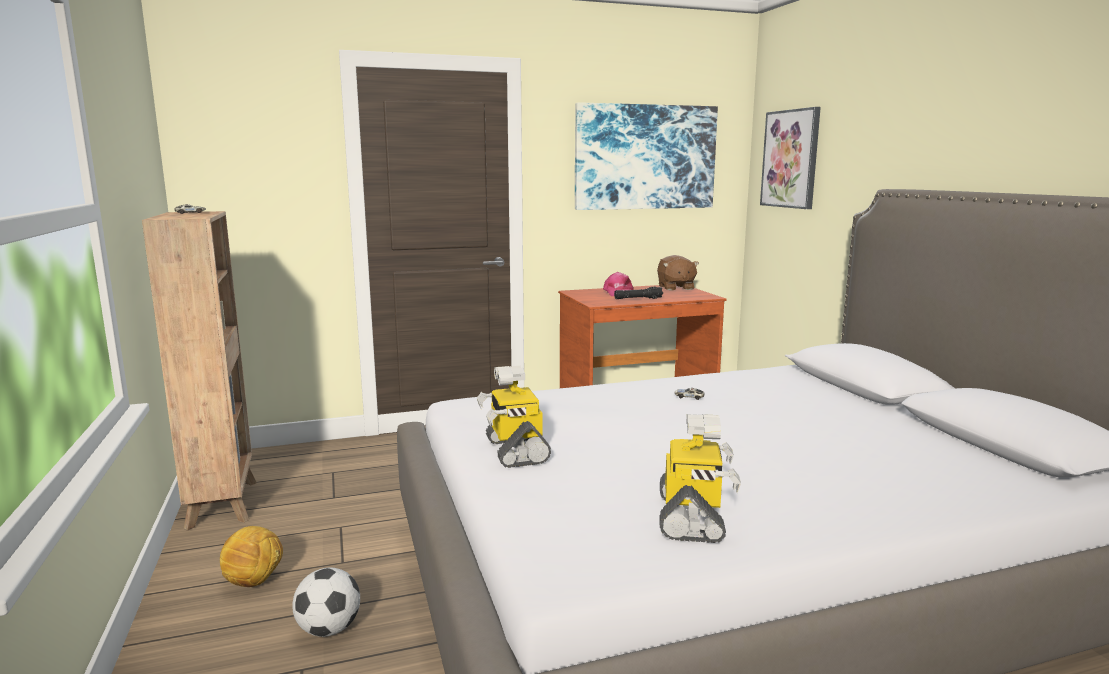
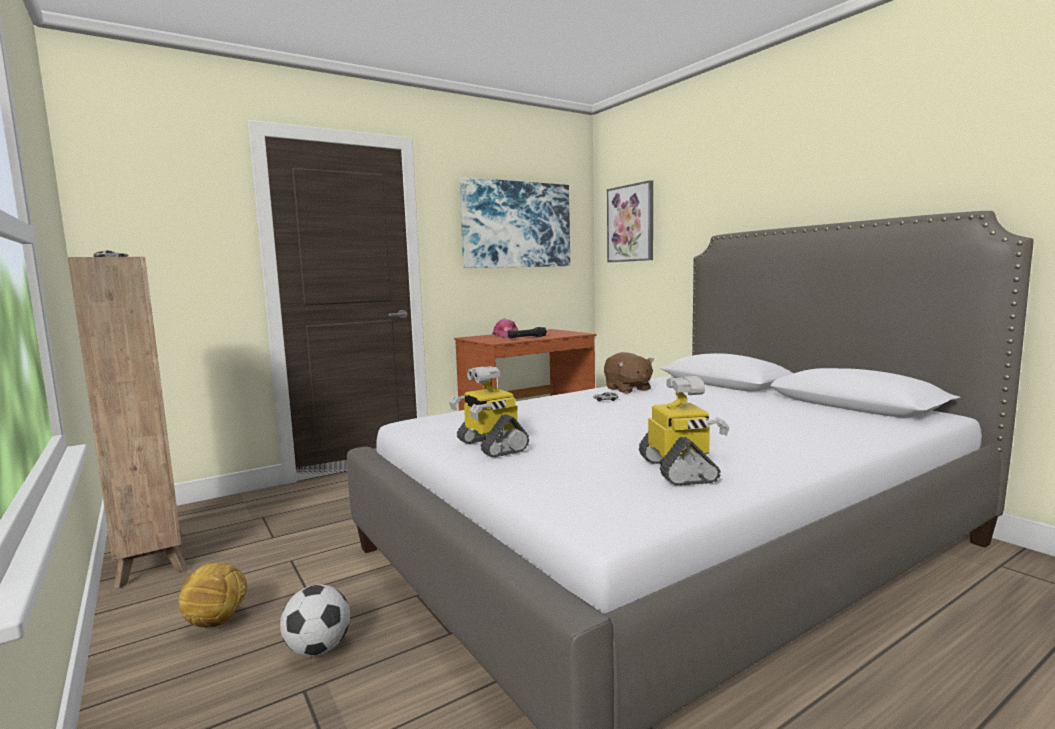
camera: 15 degrees left, 5 degrees down
brown plush toy [657,255,699,291] -> brown plush toy moved to [604,352,654,393]

